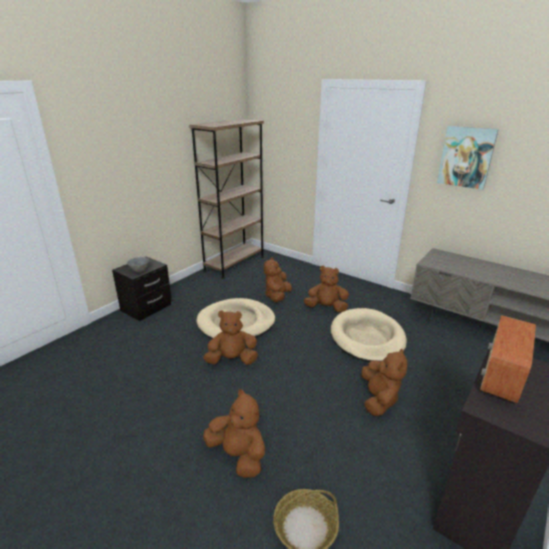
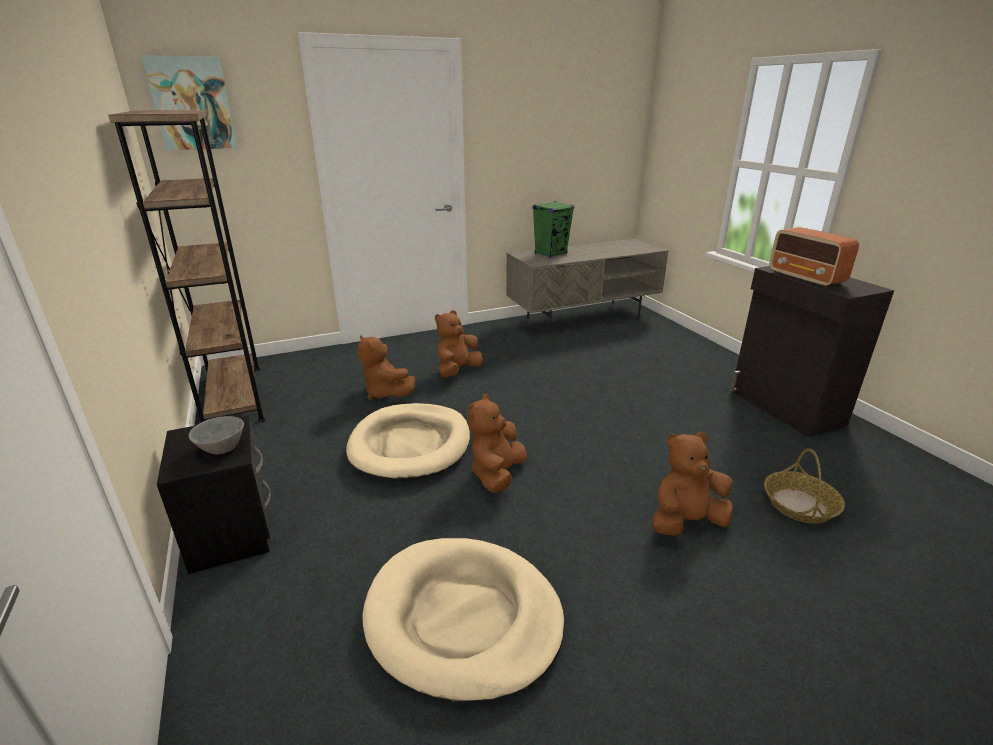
camera: 60 degrees left, 0 degrees up
beige dog bed [331,308,407,362] -> beige dog bed moved to [363,538,564,704]
brown plush toy [362,348,407,416] -> none
picture [437,126,499,190] -> picture moved to [141,55,238,150]
none -> green speaker [533,201,574,258]

